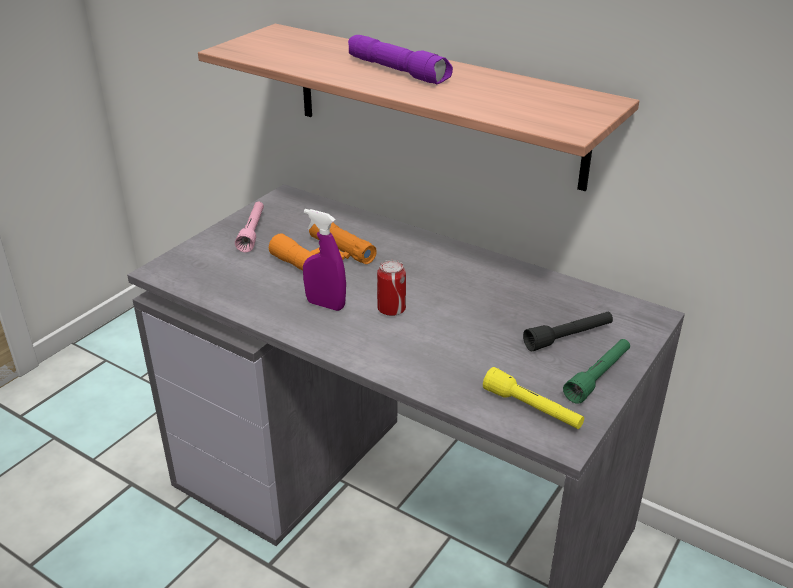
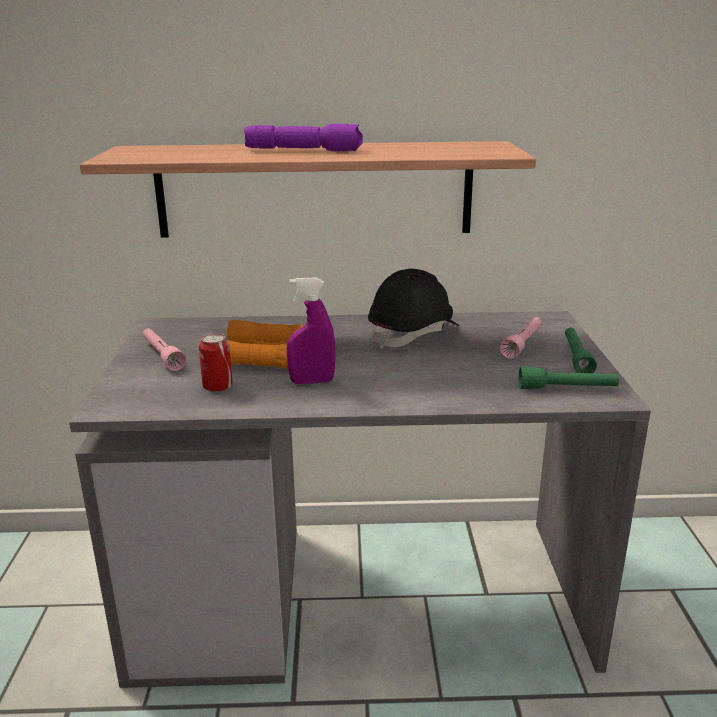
camera: 35 degrees left, 10 degrees down
can [377,260,406,316] -> can moved to [199,333,233,392]
yellow flashlight [483,367,584,429] -> green flashlight [519,366,619,389]
black flashlight [523,312,613,351] -> pink flashlight [500,317,542,359]
none -> black hard hat [368,268,460,349]

